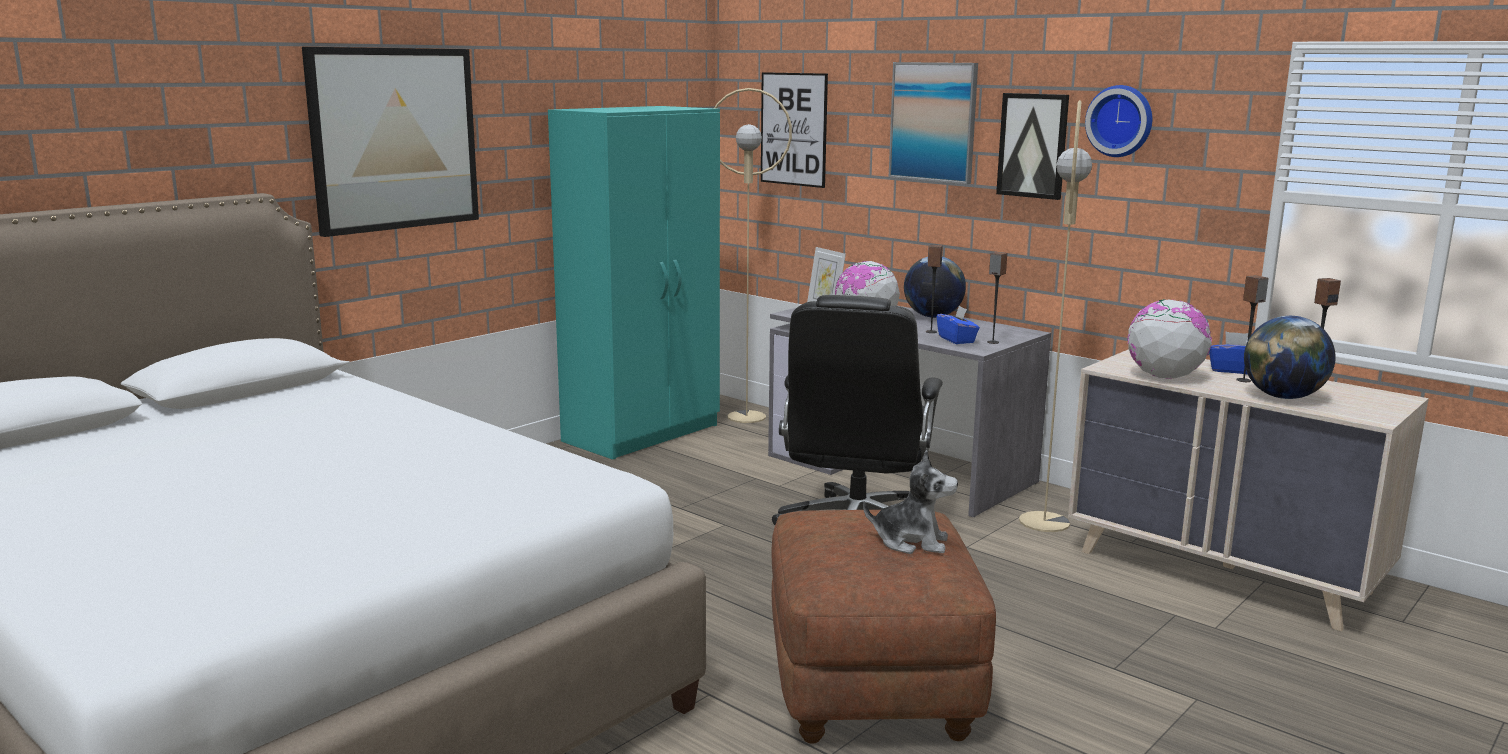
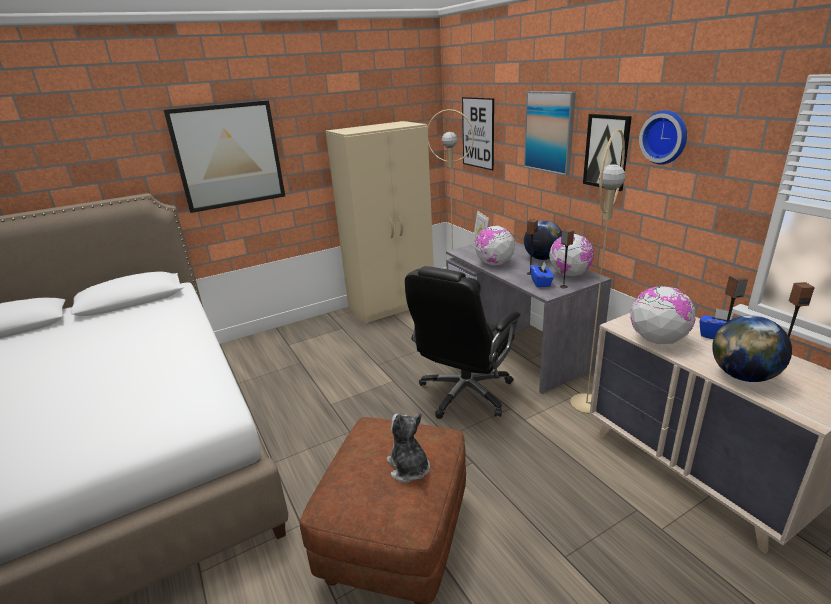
camera: 20 degrees right, 10 degrees up
turquoise wardrobe [548,106,720,460] -> beige wardrobe [326,121,434,324]
plush toy [863,450,958,554] -> plush toy turned 150 degrees counterclockwise [387,412,430,483]
none -> globe [549,233,594,276]

